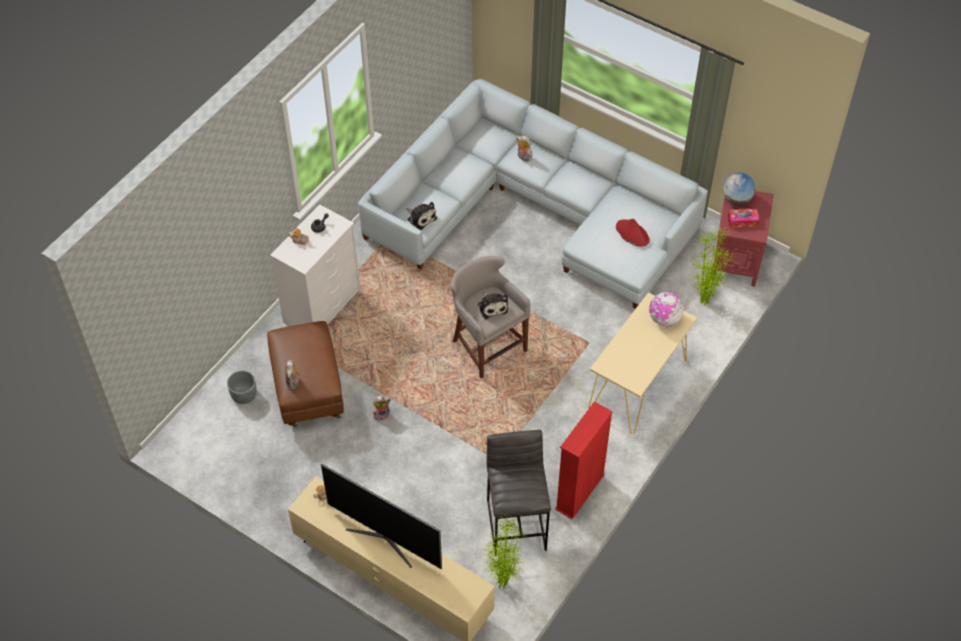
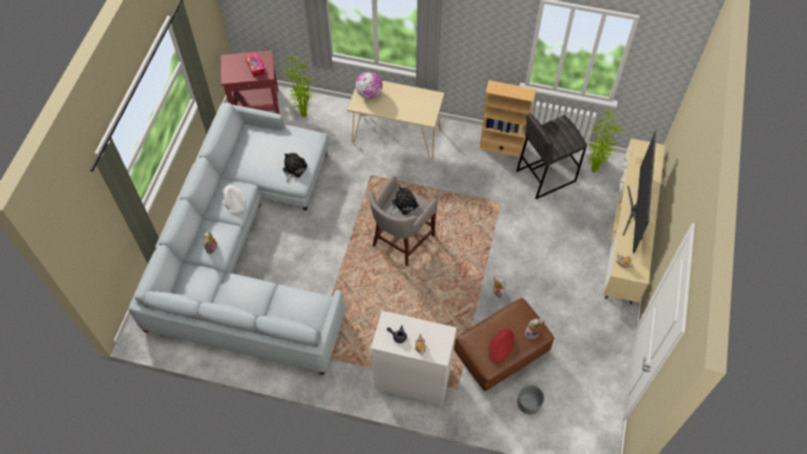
camera: 110 degrees left, 5 degrees up
plush toy [406,202,437,230] -> plush toy moved to [283,153,308,182]
red bookcase [555,402,613,519] -> beige bookcase [479,80,536,157]
red hat [616,219,650,247] -> red hat moved to [488,328,515,363]
globe [723,173,756,205] -> none
none -> white hat [222,185,245,213]

